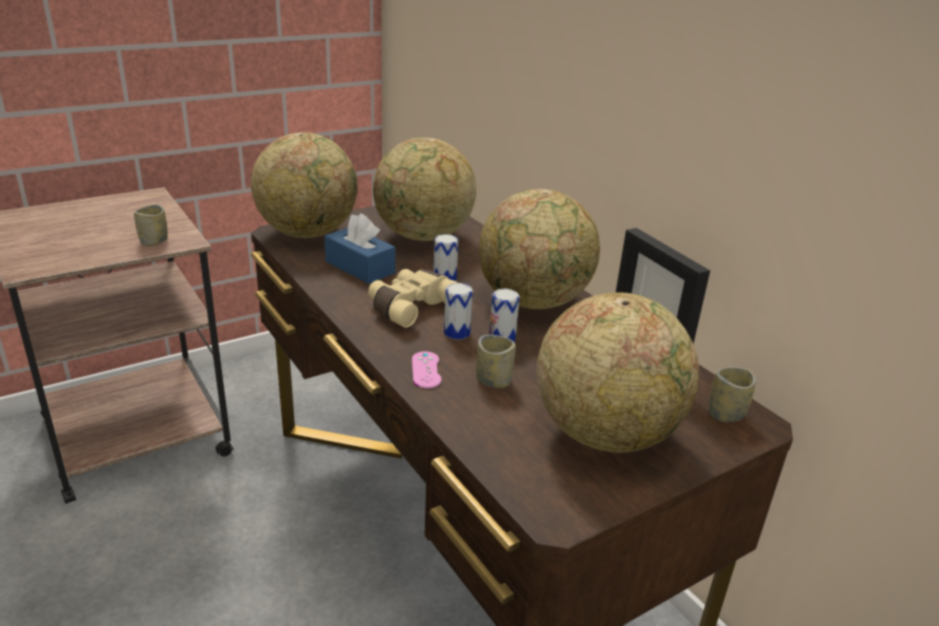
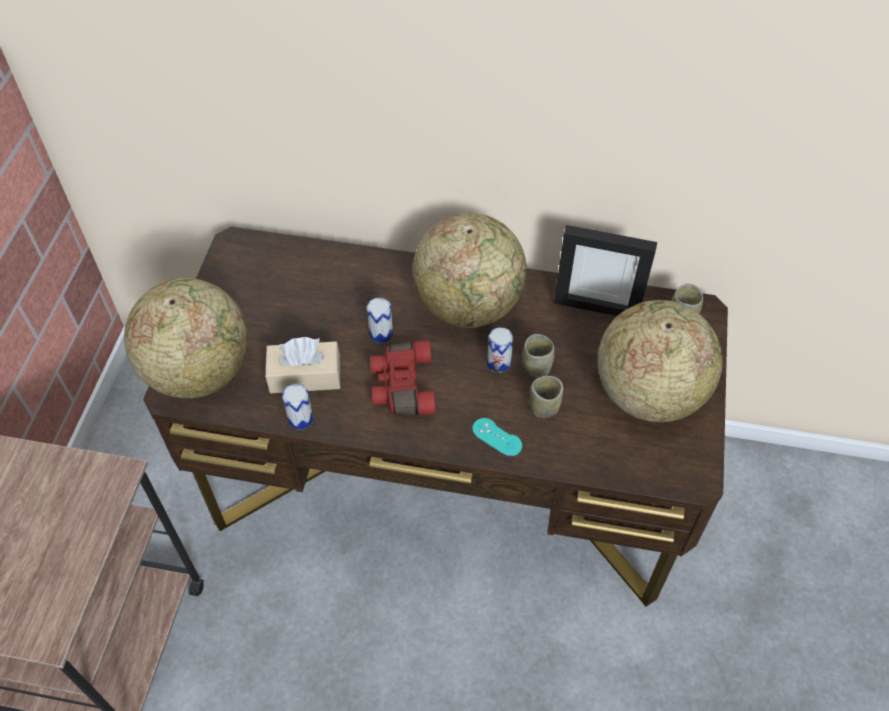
camera: 45 degrees left, 25 degrees up
cup [134,205,168,246] -> cup moved to [522,334,555,378]
blue tissue box [324,213,396,284] -> beige tissue box [265,337,340,393]
beige binoculars [368,269,458,328] -> red binoculars [371,340,435,415]
globe [373,138,476,241] -> none
pink game controller [412,351,442,388] -> turquoise game controller [472,418,522,456]
can [444,283,473,340] -> can moved to [282,384,313,430]

